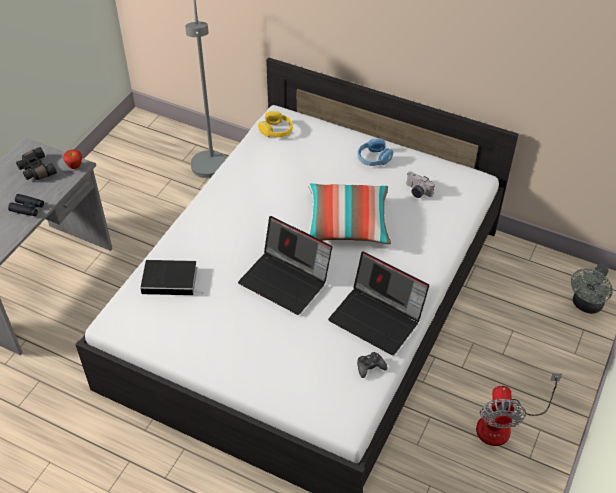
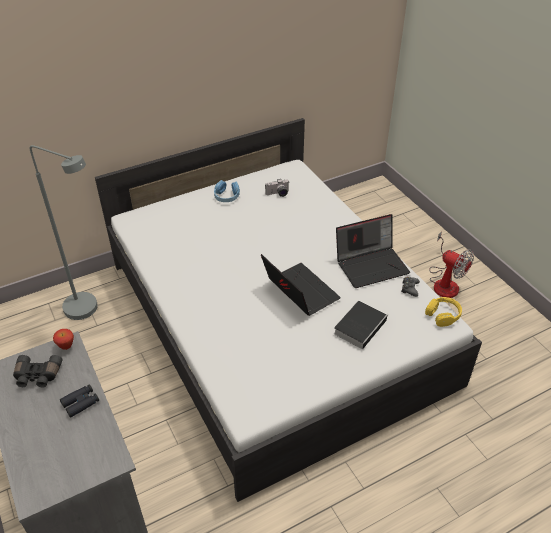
camera: 55 degrees left, 5 degrees down
book [140,260,204,295] -> book moved to [334,301,389,350]
laptop [238,216,332,315] -> laptop turned 105 degrees counterclockwise [261,254,341,316]
yellow headphones [258,111,293,137] -> yellow headphones moved to [425,297,462,327]
pillow [307,184,391,244] -> none
grey fan [571,264,613,314] -> none

